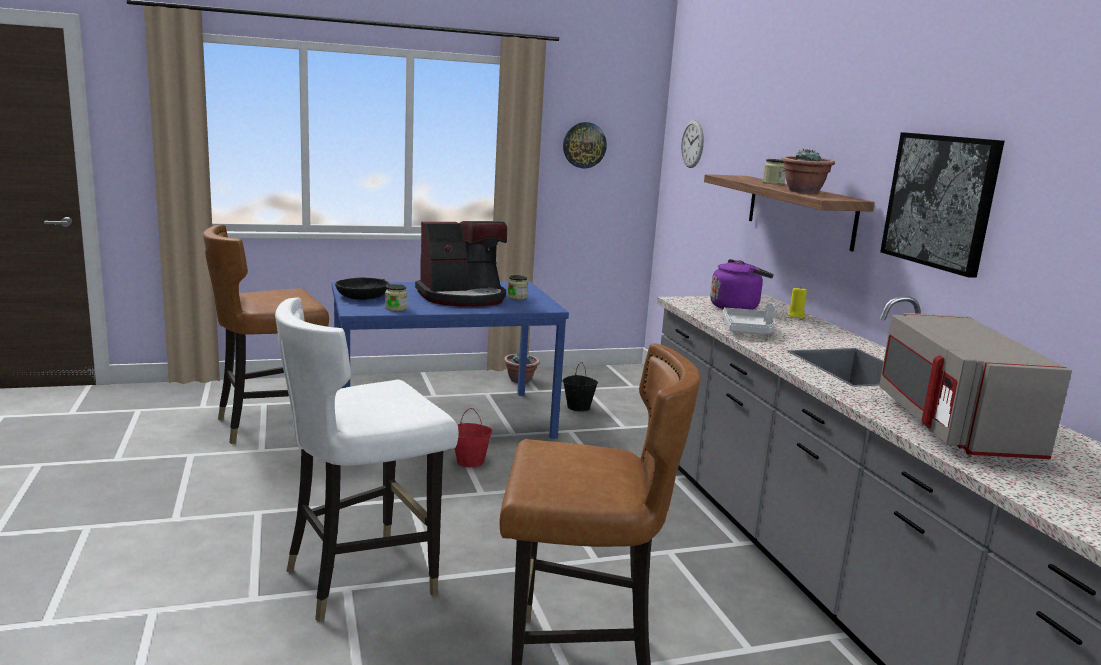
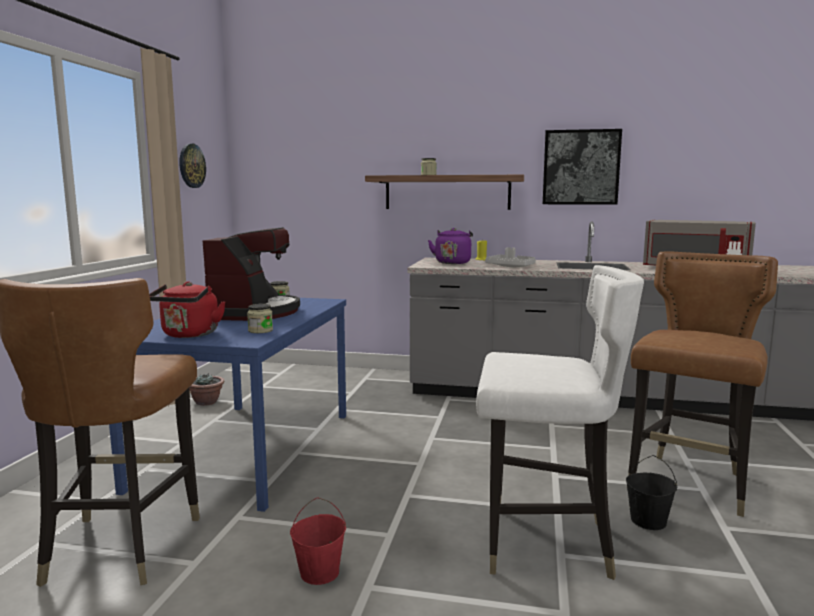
camera: 60 degrees left, 5 degrees down
white chair [275,298,459,622] -> white chair turned 75 degrees counterclockwise [476,265,644,580]
black bowl [335,278,389,300] -> red kettle [149,281,226,338]
red bucket [455,408,492,467] -> red bucket moved to [290,497,346,585]
black bucket [563,362,598,411] -> black bucket moved to [626,455,677,530]
wall clock [681,120,704,168] -> none
potted plant [781,149,835,193] -> none

